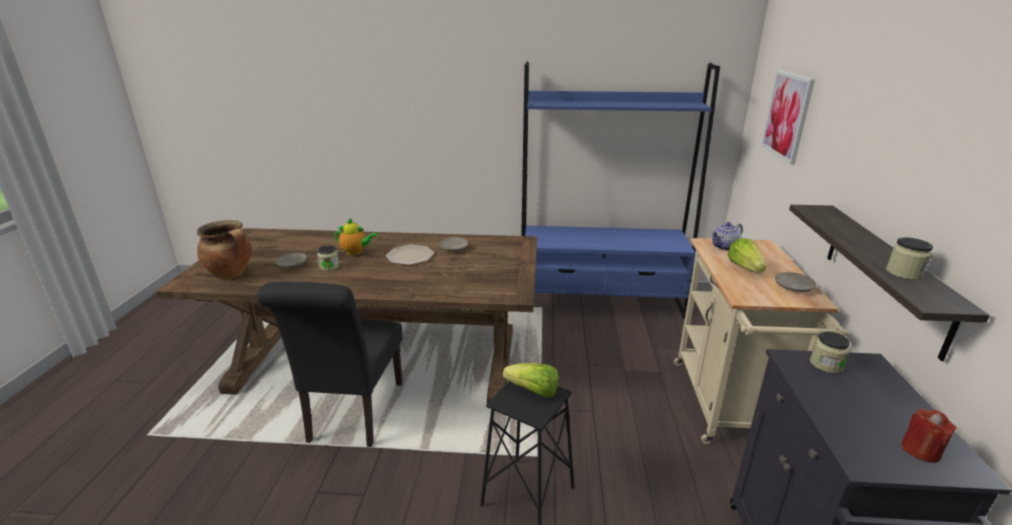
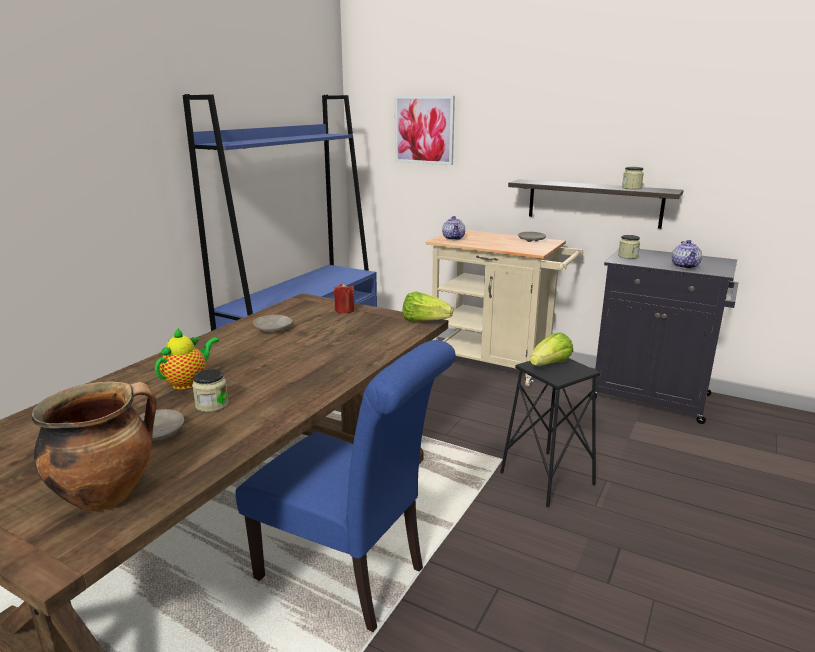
camera: 65 degrees left, 5 degrees down
black chair [257,281,403,447] -> blue chair [236,340,456,632]
plate [386,245,434,265] -> none
lettuce [727,238,766,273] -> lettuce moved to [403,292,453,321]
red candle [901,409,957,463] -> red candle moved to [334,283,354,313]
none -> teapot [672,240,702,269]

